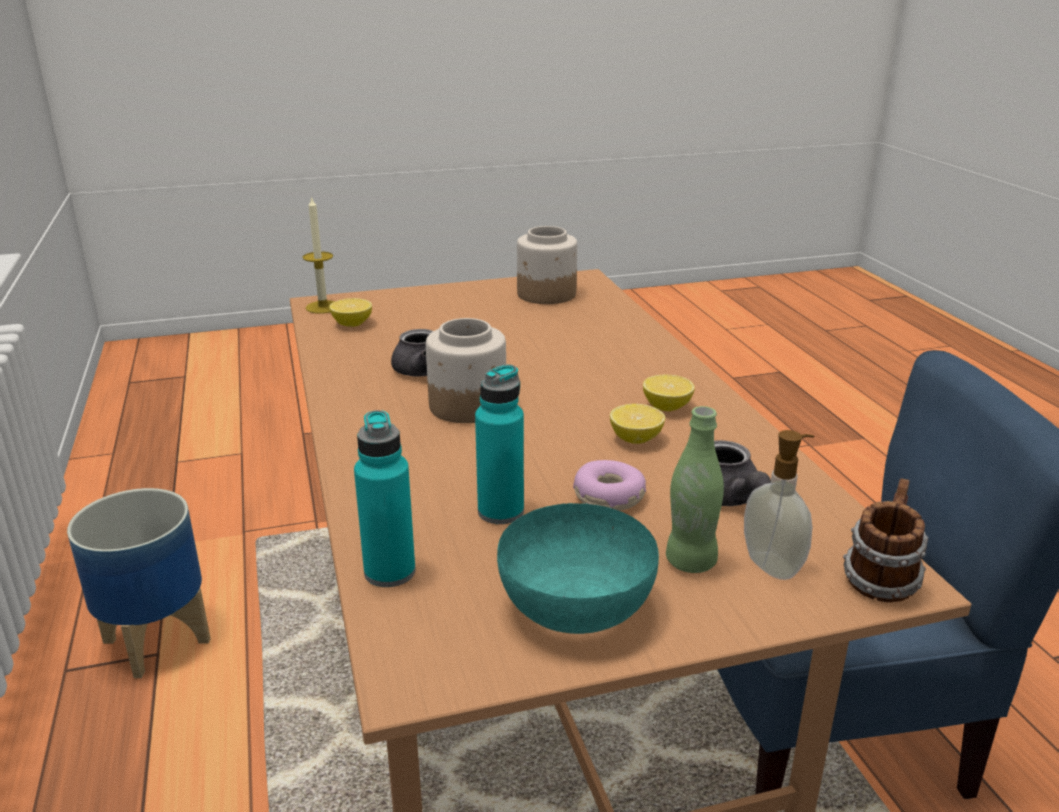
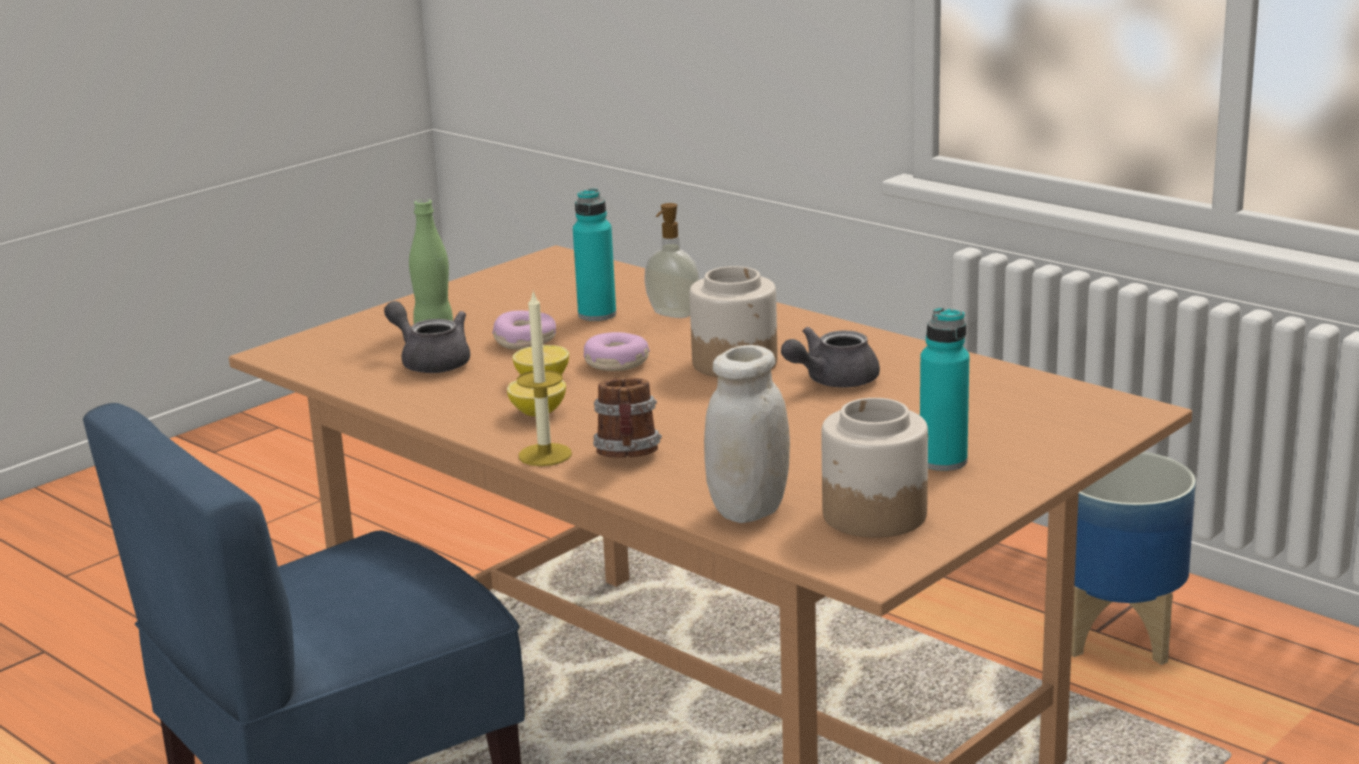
camera: 150 degrees right, 5 degrees down
candle [302,196,335,314] -> candle moved to [517,291,572,466]
lemon [329,298,372,327] -> none
turquoise bottle [354,410,416,587] -> turquoise bottle moved to [920,307,969,471]
turquoise bowl [497,503,659,634] -> none
soap dispenser [744,430,814,580] -> soap dispenser moved to [644,203,700,318]
mug [843,478,928,602] -> mug moved to [593,378,662,458]
none -> donut [584,332,650,371]
none -> white jar [704,345,790,523]

